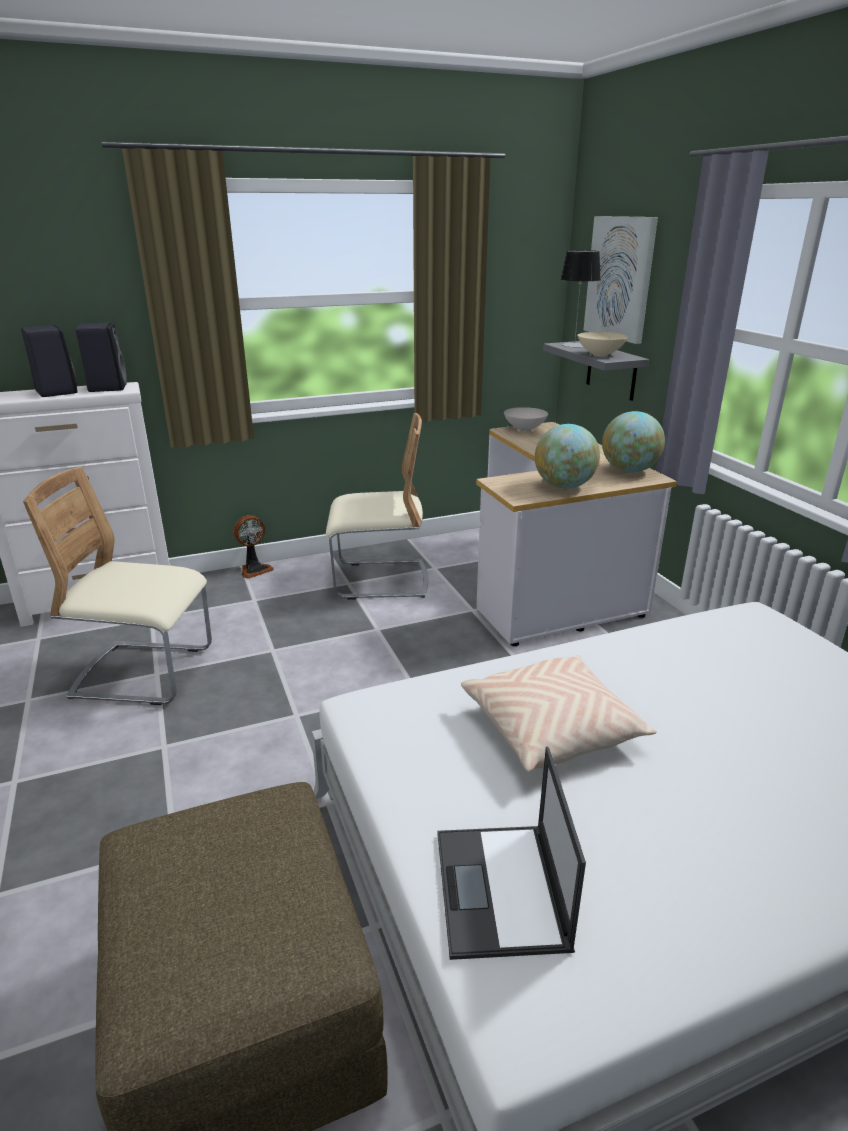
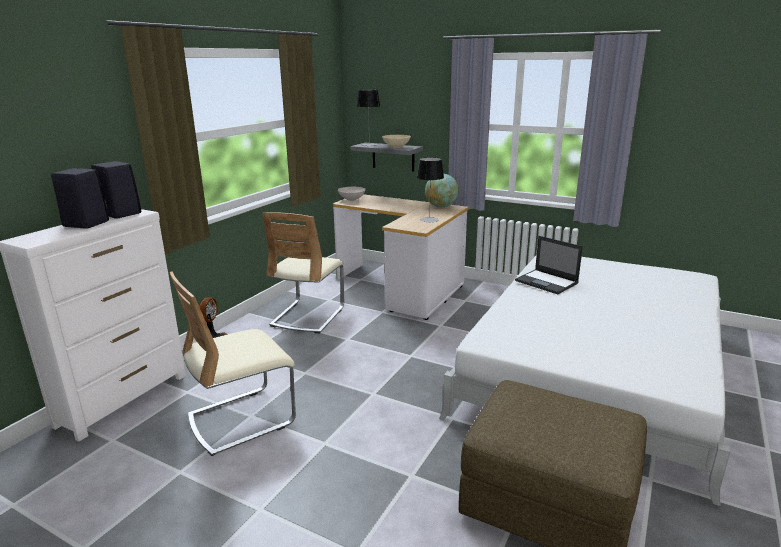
camera: 40 degrees left, 5 degrees down
beige chair [326,413,428,600] -> beige chair turned 150 degrees clockwise [262,212,344,333]
laptop [438,747,586,960] -> laptop moved to [515,236,583,294]
beige pillow [461,656,656,772] -> none
globe [535,424,600,489] -> table lamp [417,157,444,222]
picture [583,216,658,344] -> none

